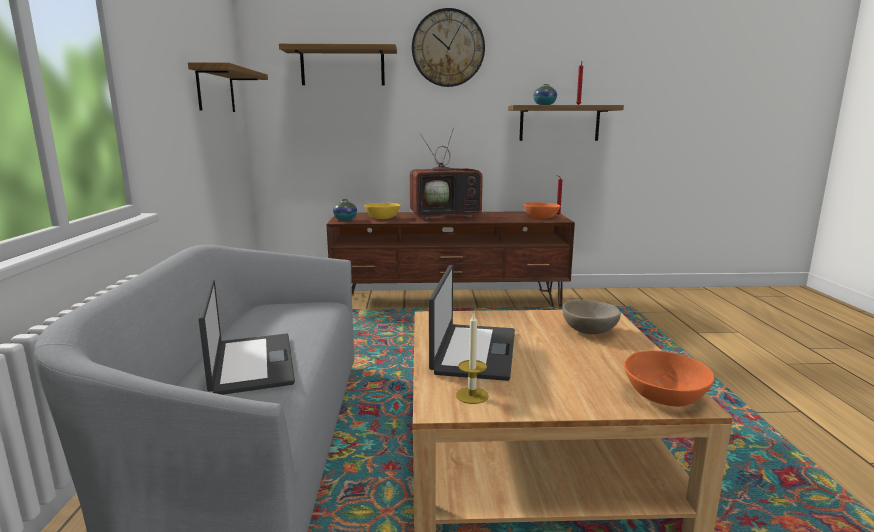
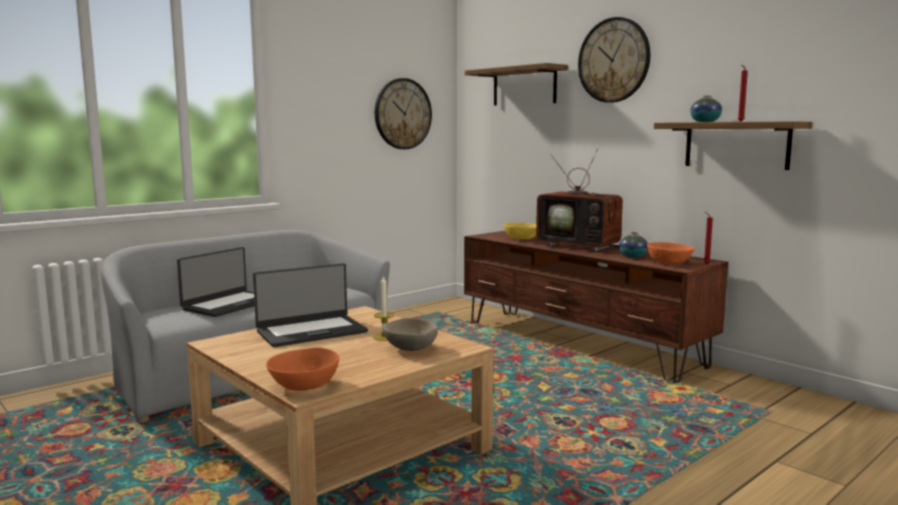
camera: 50 degrees right, 5 degrees down
shelf [188,62,268,112] -> wall clock [375,78,432,149]
vase [333,199,357,221] -> vase moved to [619,232,648,258]
candle [456,312,489,404] -> candle moved to [373,275,394,341]

